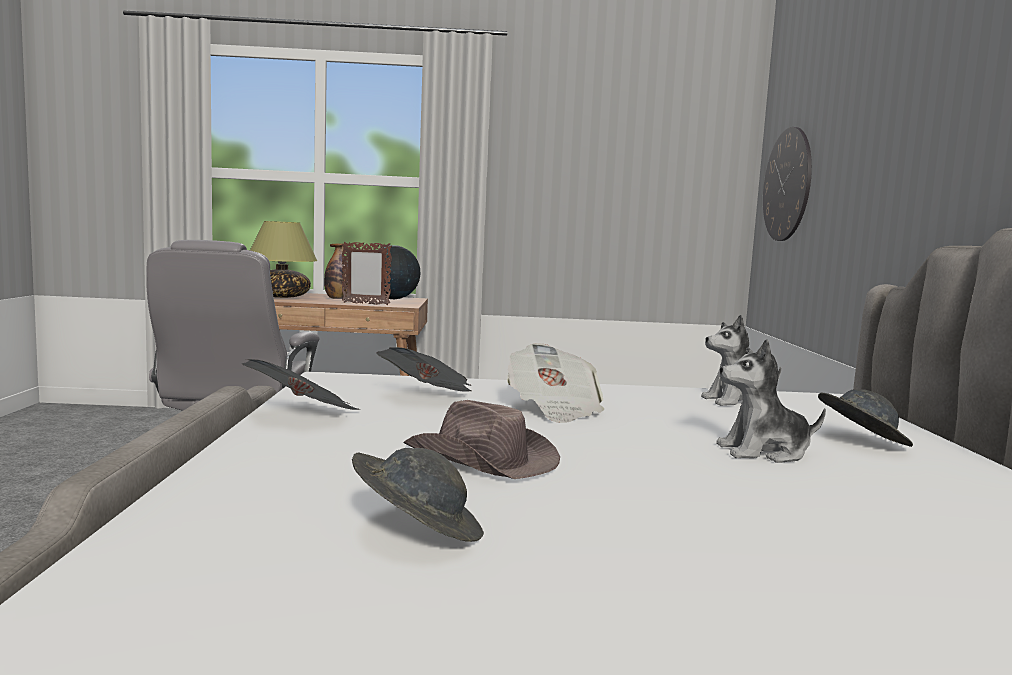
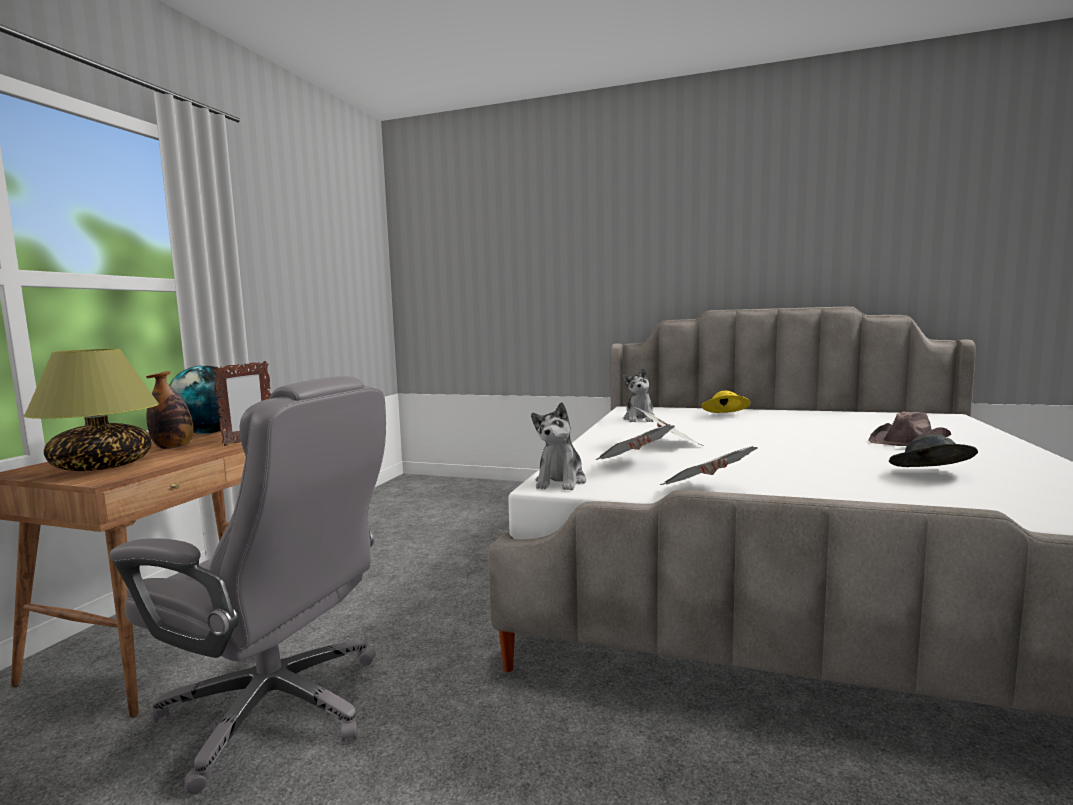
camera: 70 degrees left, 0 degrees up
brown hat [403,400,560,479] -> brown hat moved to [868,412,951,446]
plush toy [716,339,826,463] -> plush toy moved to [531,402,586,490]
wall clock [763,127,812,241] -> none
grey hat [818,389,913,447] -> yellow hat [702,391,750,413]

